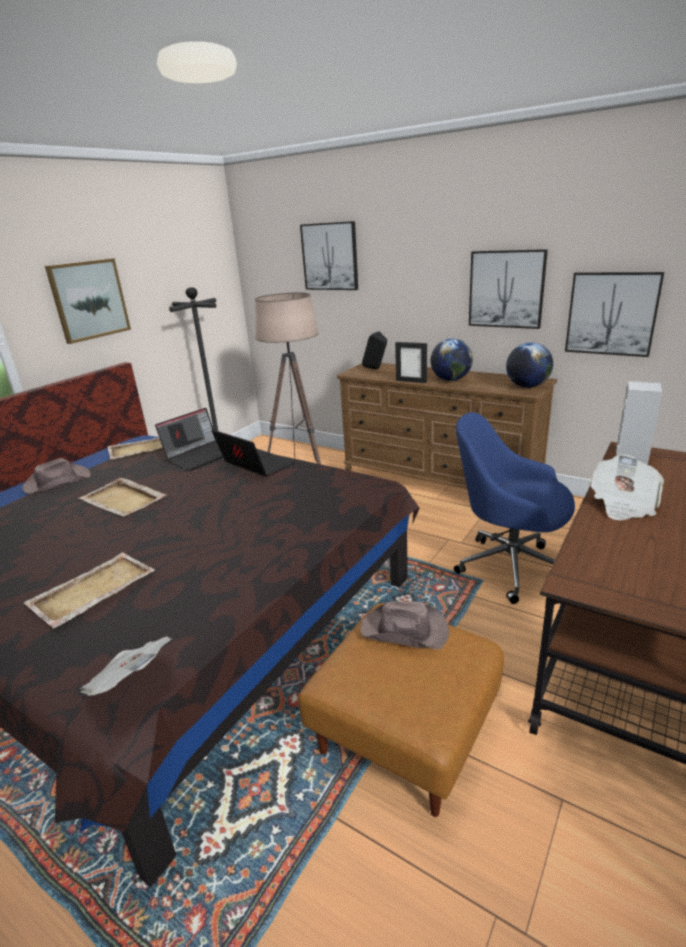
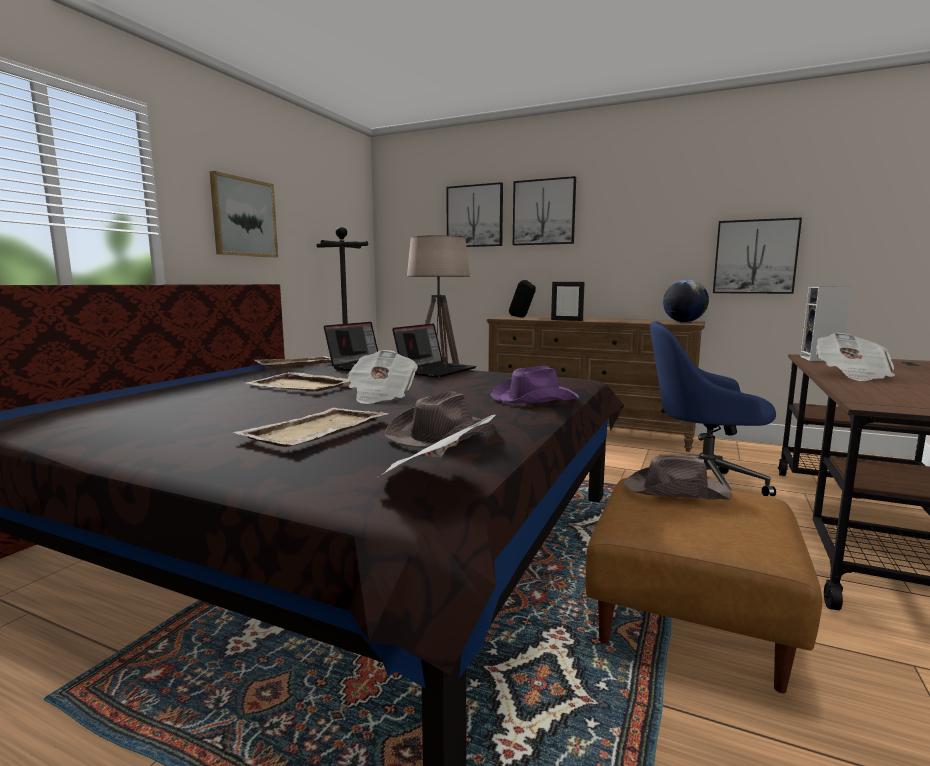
camera: 10 degrees left, 15 degrees down
brown hat [22,458,91,494] -> brown hat moved to [384,391,497,448]
laptop [211,429,296,477] -> laptop turned 90 degrees clockwise [392,323,476,378]
globe [431,339,473,381] -> none
picture [469,249,548,329] -> picture moved to [513,176,576,245]
none -> newspaper [347,350,418,404]
none -> purple hat [491,366,579,403]

